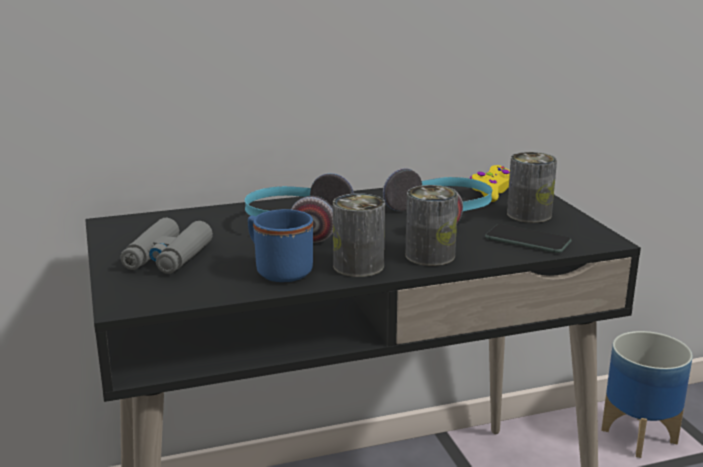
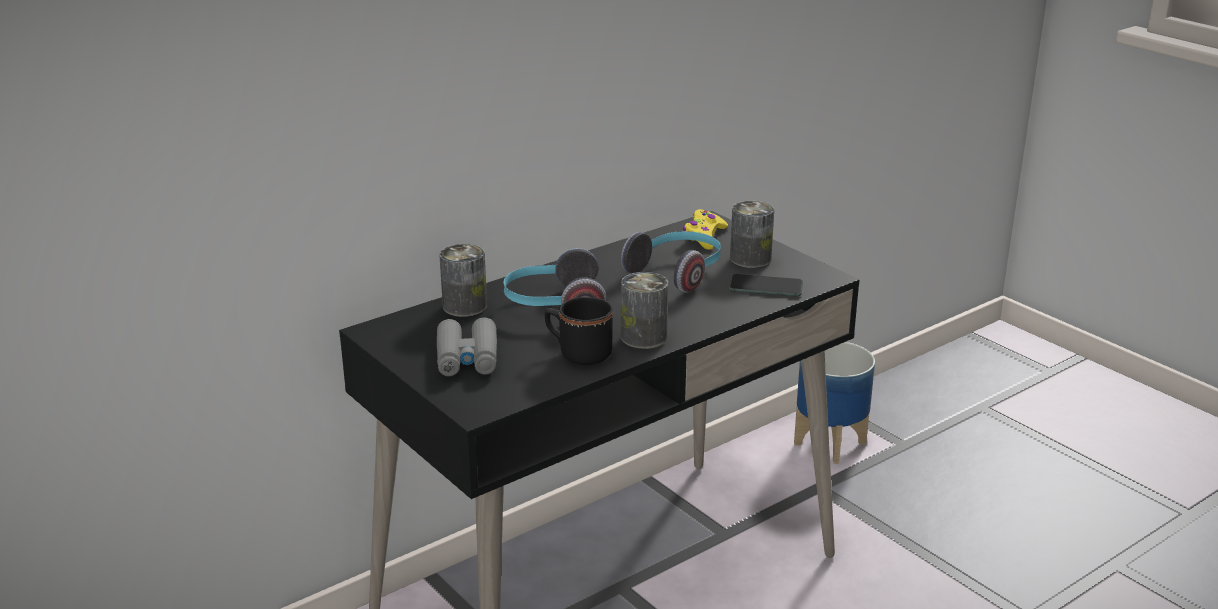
camera: 20 degrees left, 5 degrees up
blue mug [248,209,313,282] -> black mug [545,297,613,365]
can [405,185,458,266] -> can moved to [439,244,487,317]

